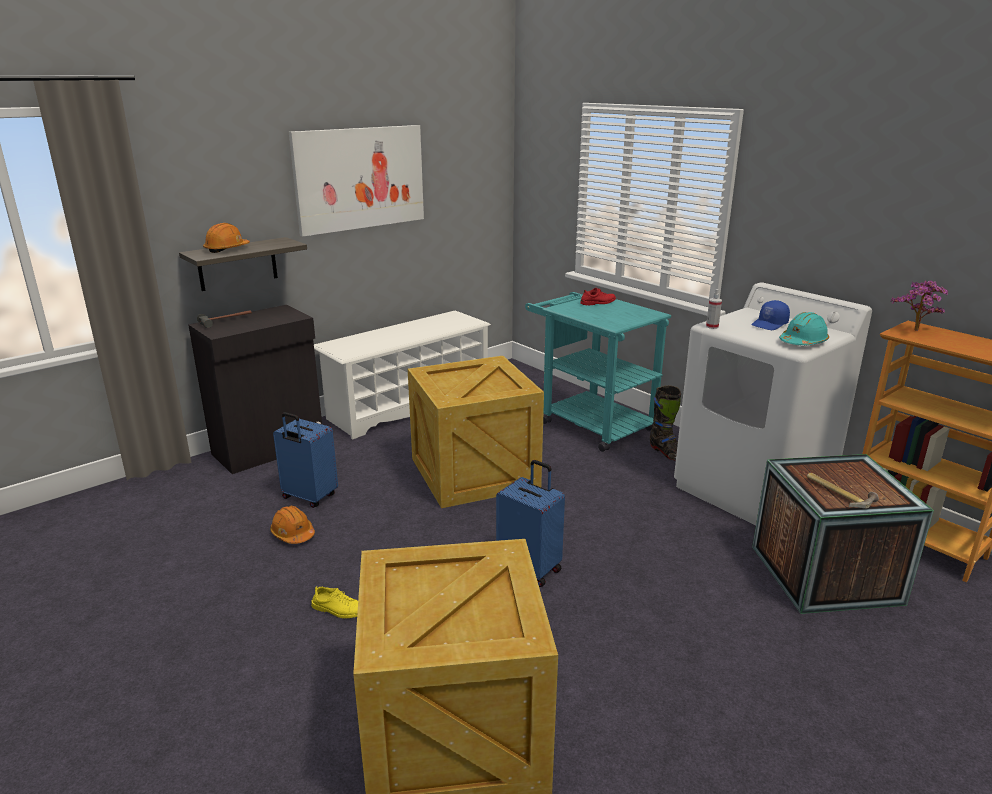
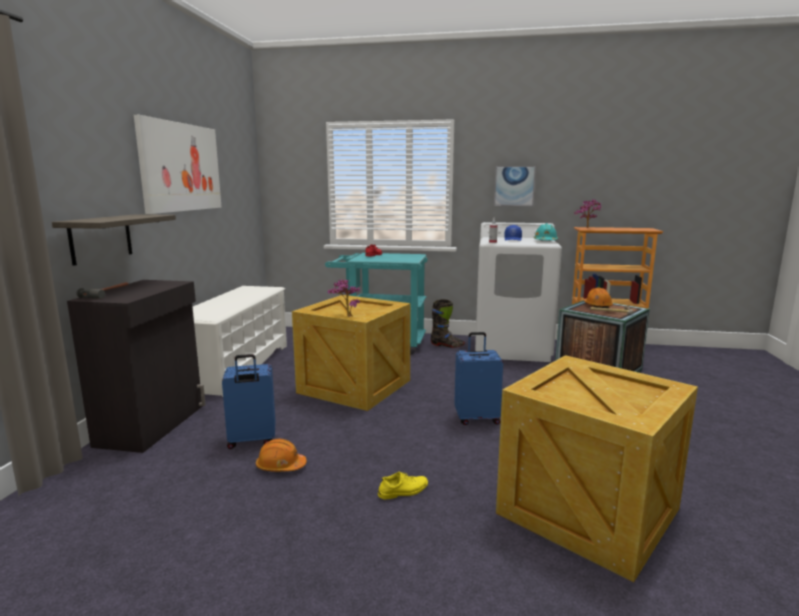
camera: 40 degrees left, 10 degrees down
orange hard hat [203,223,250,253] -> orange hard hat moved to [583,287,613,308]
none -> potted plant [328,279,360,317]
none -> picture [494,166,536,206]

